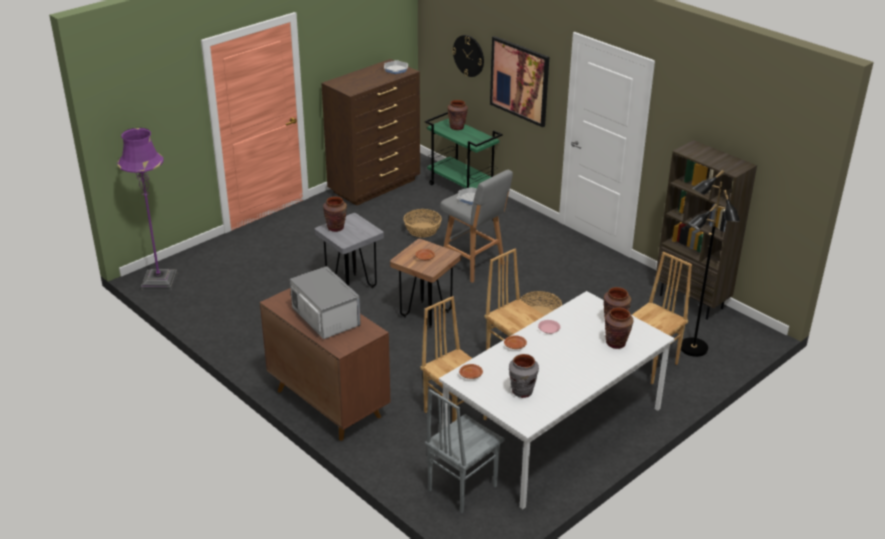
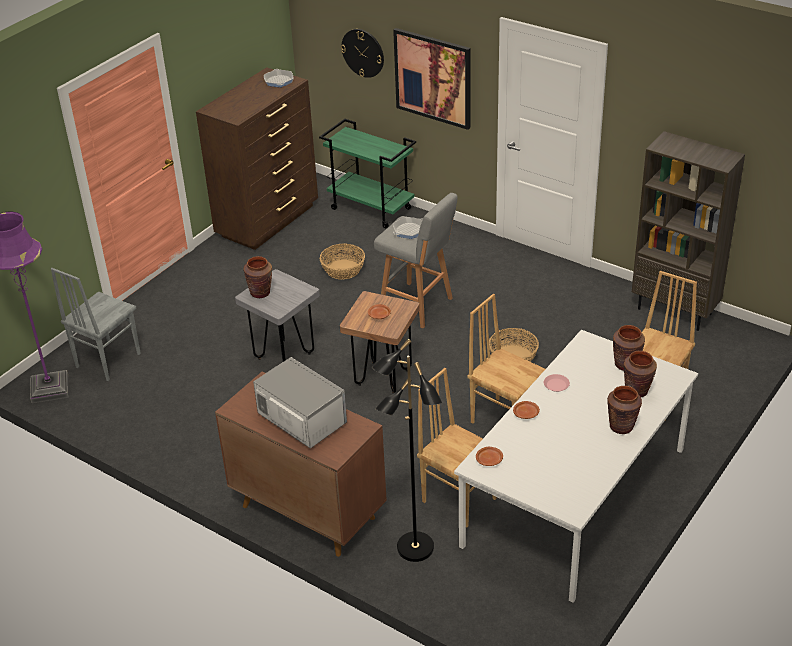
camera: 10 degrees left, 5 degrees up
grey chair [425,389,505,513] -> grey chair moved to [51,268,141,381]
brown vase [448,100,468,130] -> brown vase moved to [607,386,642,434]
grey vase [509,354,539,398] -> none
black floor lamp [681,170,740,357] -> black floor lamp moved to [372,339,442,562]

